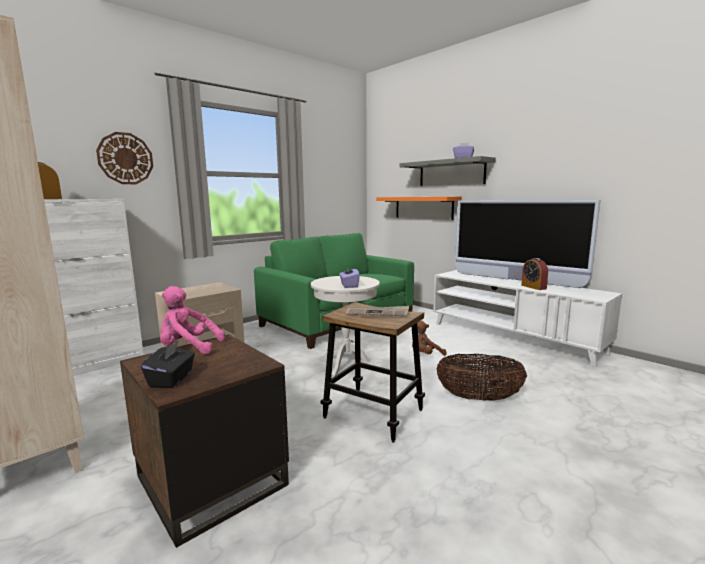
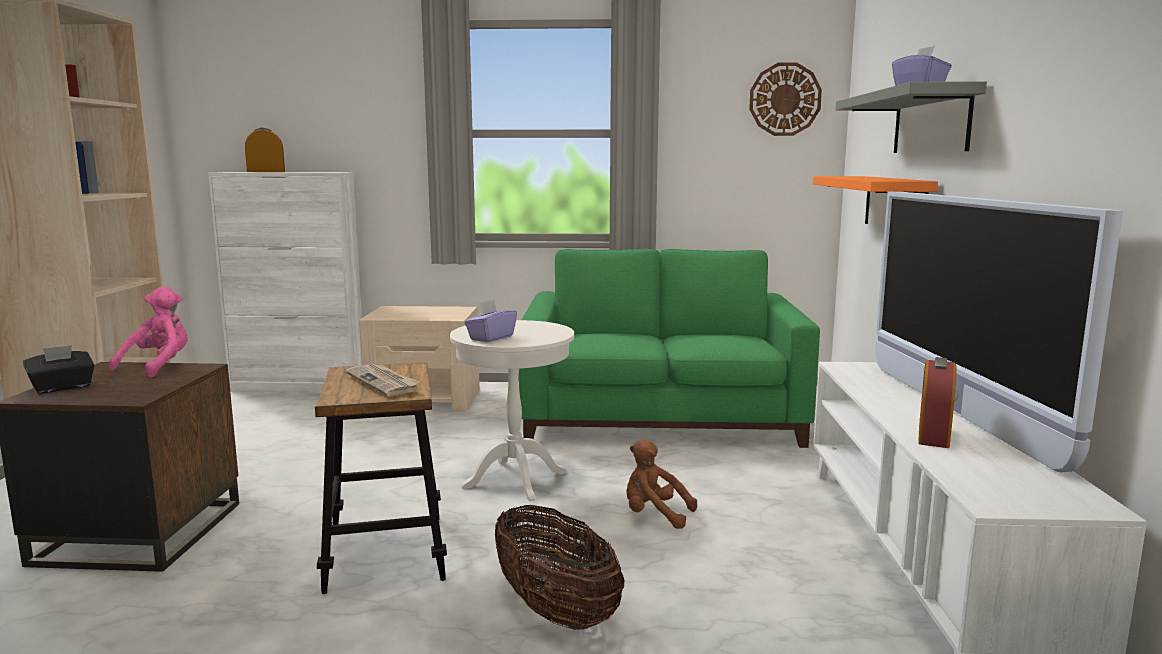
camera: 45 degrees right, 0 degrees up
wall clock [96,132,153,184] -> wall clock moved to [749,63,822,136]
pink plush toy [160,286,225,354] -> pink plush toy turned 60 degrees clockwise [109,287,188,378]

